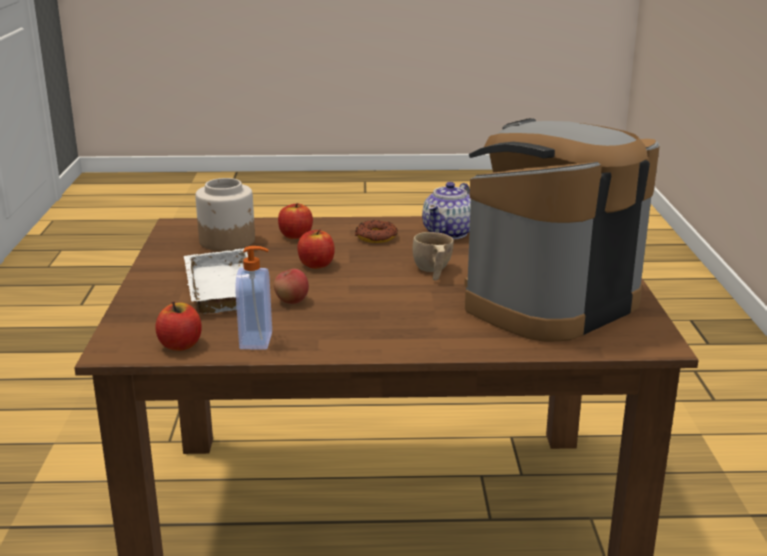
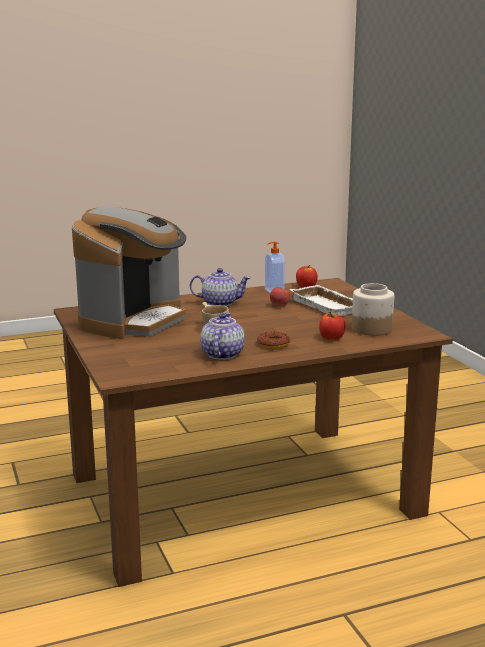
camera: 160 degrees right, 5 degrees down
apple [297,230,335,269] -> none
none -> teapot [190,268,251,306]

